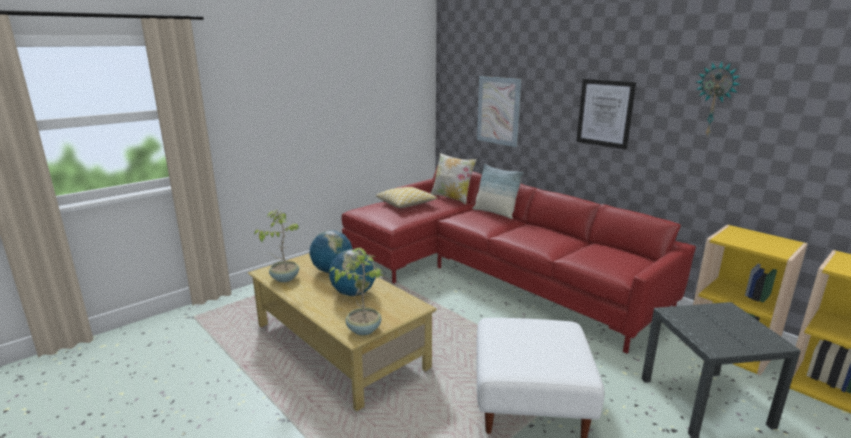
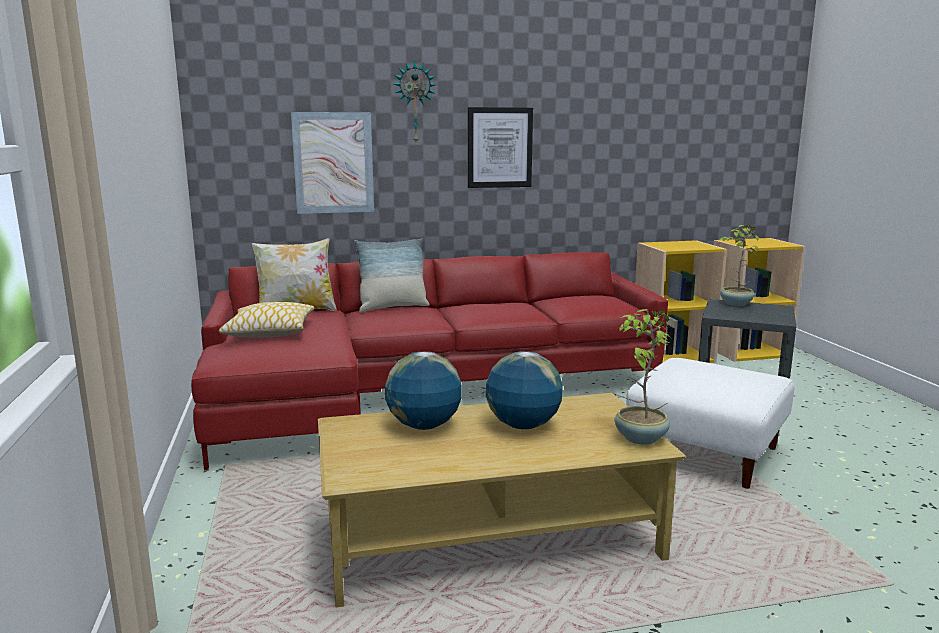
camera: 60 degrees left, 5 degrees down
potted plant [254,210,299,282] -> potted plant moved to [719,225,759,306]
wall clock [696,62,740,136] -> wall clock moved to [394,62,436,142]

